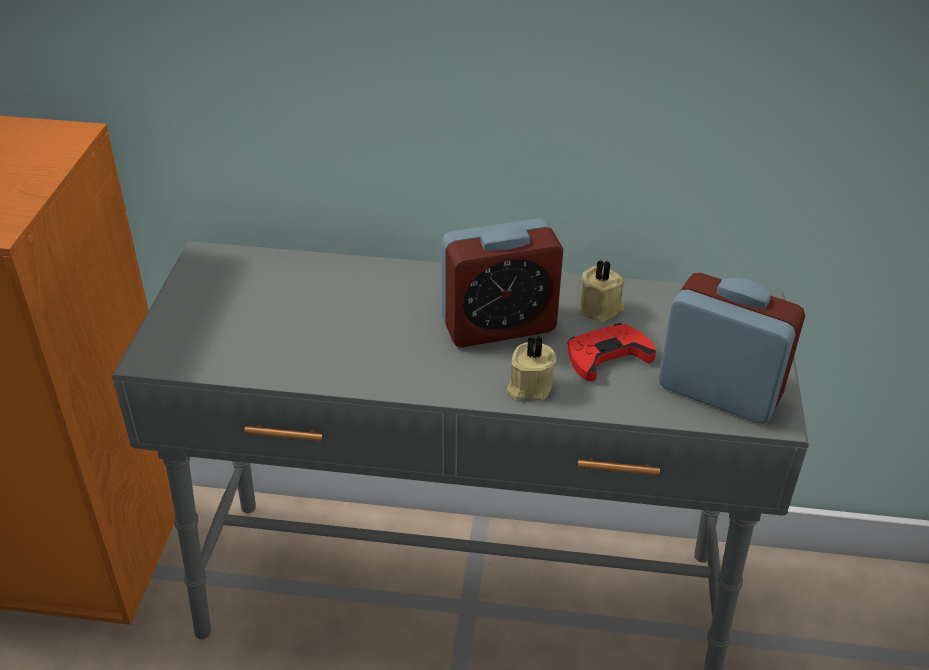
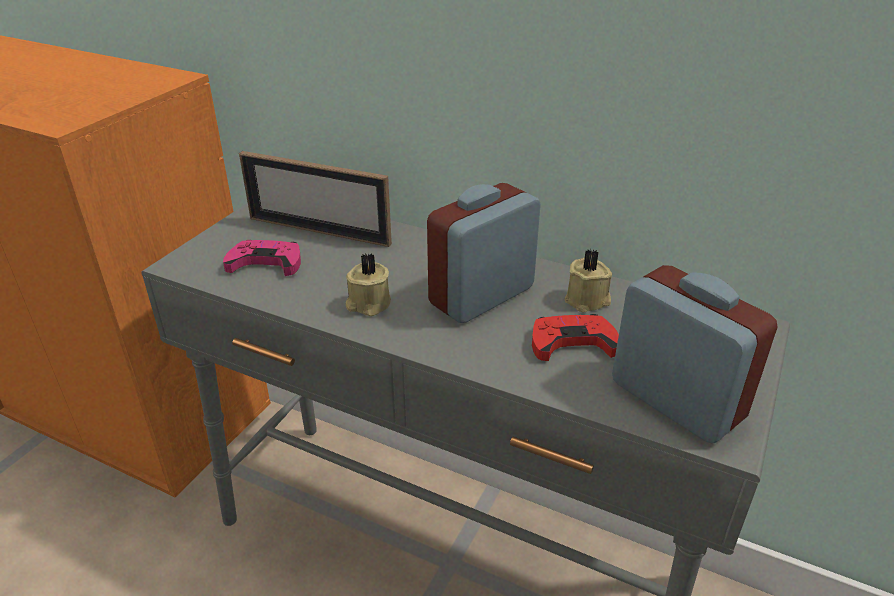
camera: 20 degrees right, 5 degrees down
alarm clock [442,218,563,347] -> alarm clock turned 135 degrees clockwise [427,183,541,323]
beige candle [506,335,556,401] -> beige candle moved to [346,253,391,316]
none -> pink game controller [223,240,301,276]
none -> picture frame [239,151,392,247]

